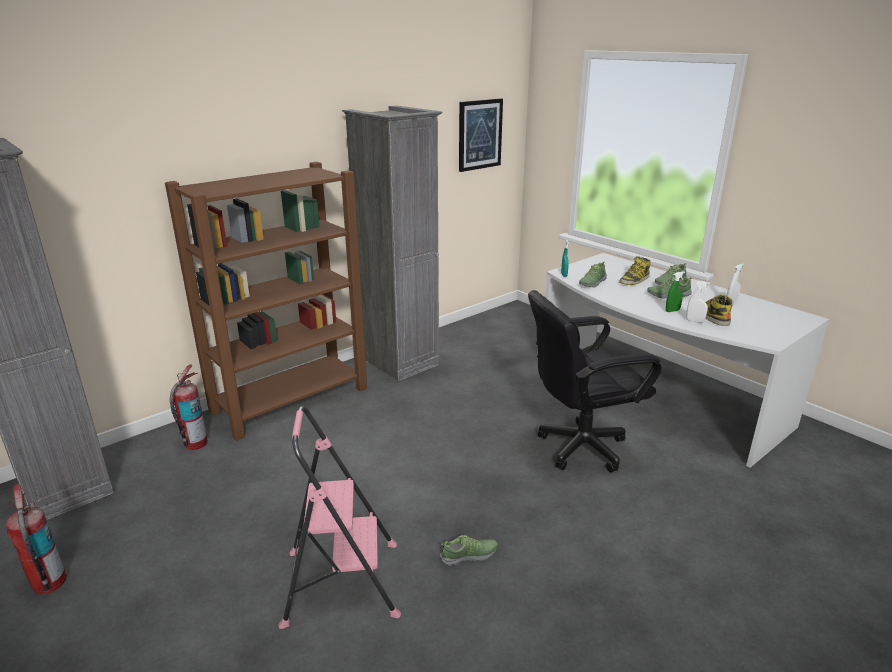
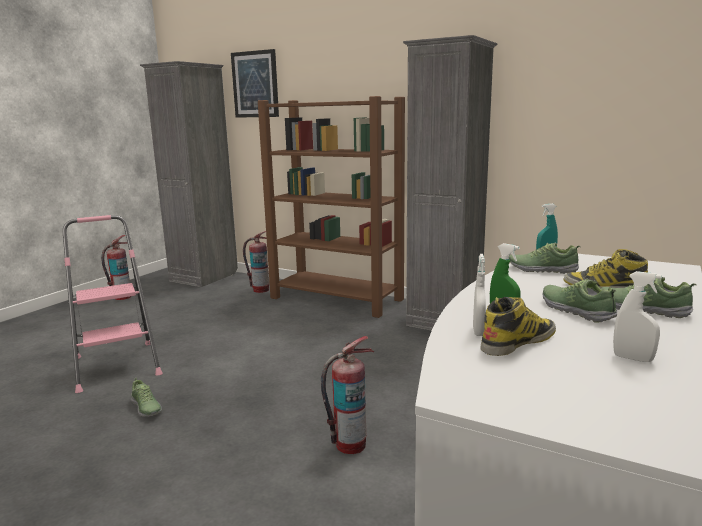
camera: 70 degrees right, 10 degrees down
picture [459,98,503,172] -> picture moved to [231,49,279,118]
black office chair [528,290,661,472] -> fire extinguisher [321,336,374,454]

